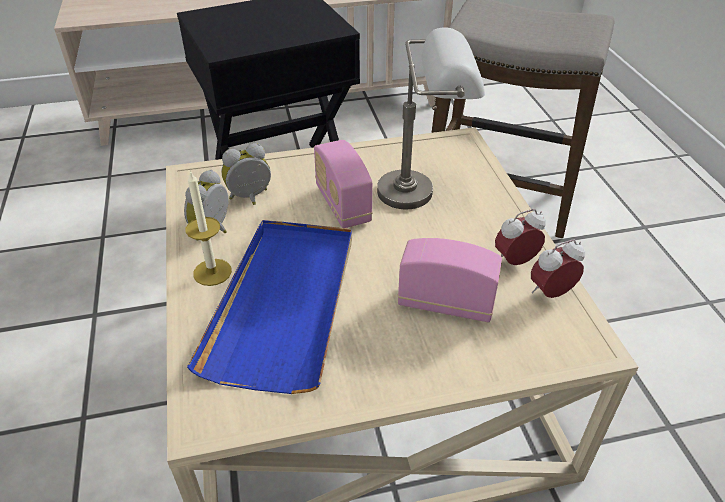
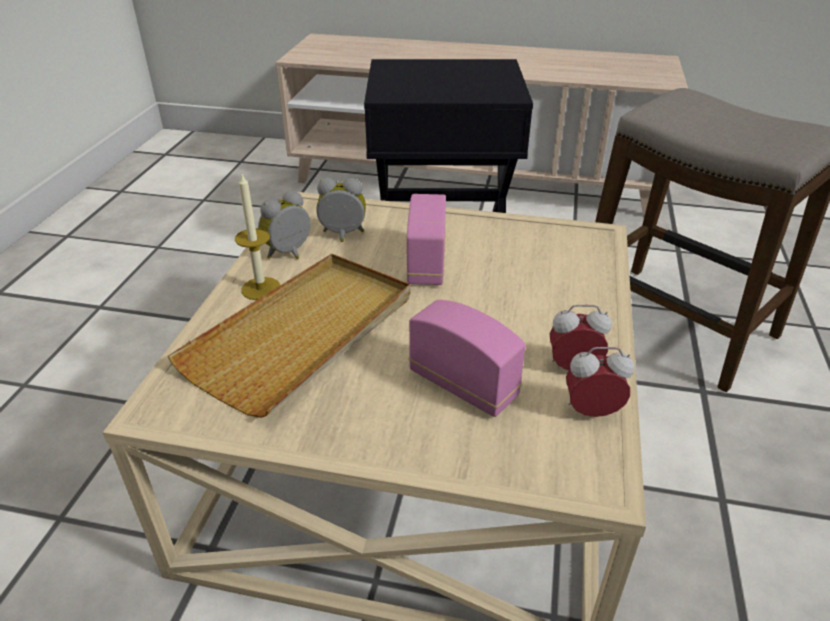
camera: 25 degrees right, 5 degrees down
blue tray [187,220,352,394] -> beige tray [168,254,410,418]
grey table lamp [377,27,485,209] -> none

